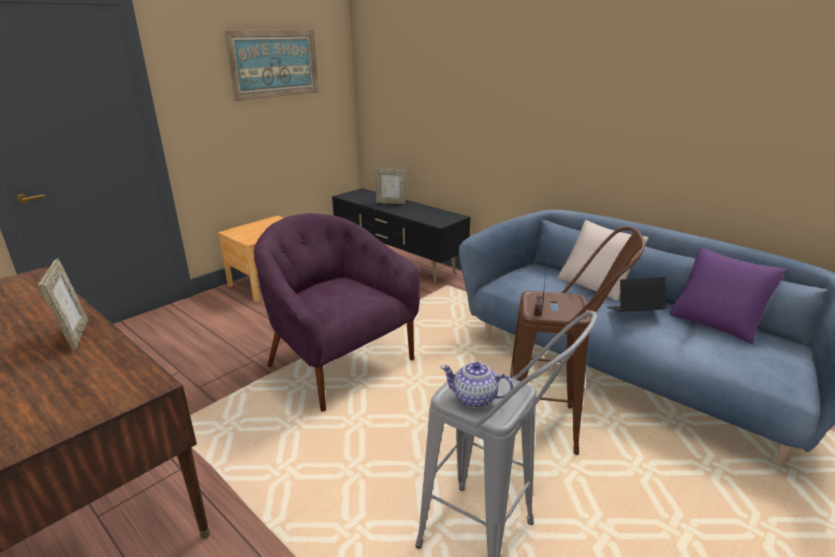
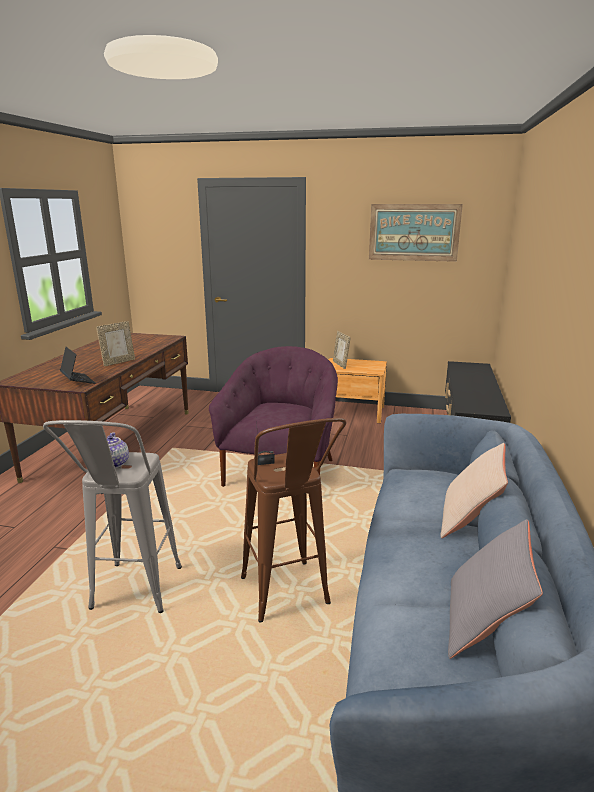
camera: 60 degrees right, 5 degrees down
picture frame [376,168,406,204] -> picture frame moved to [333,331,350,369]
laptop [607,277,666,312] -> laptop moved to [60,347,96,384]
purple pillow [670,247,786,344] -> grey pillow [448,519,543,659]

